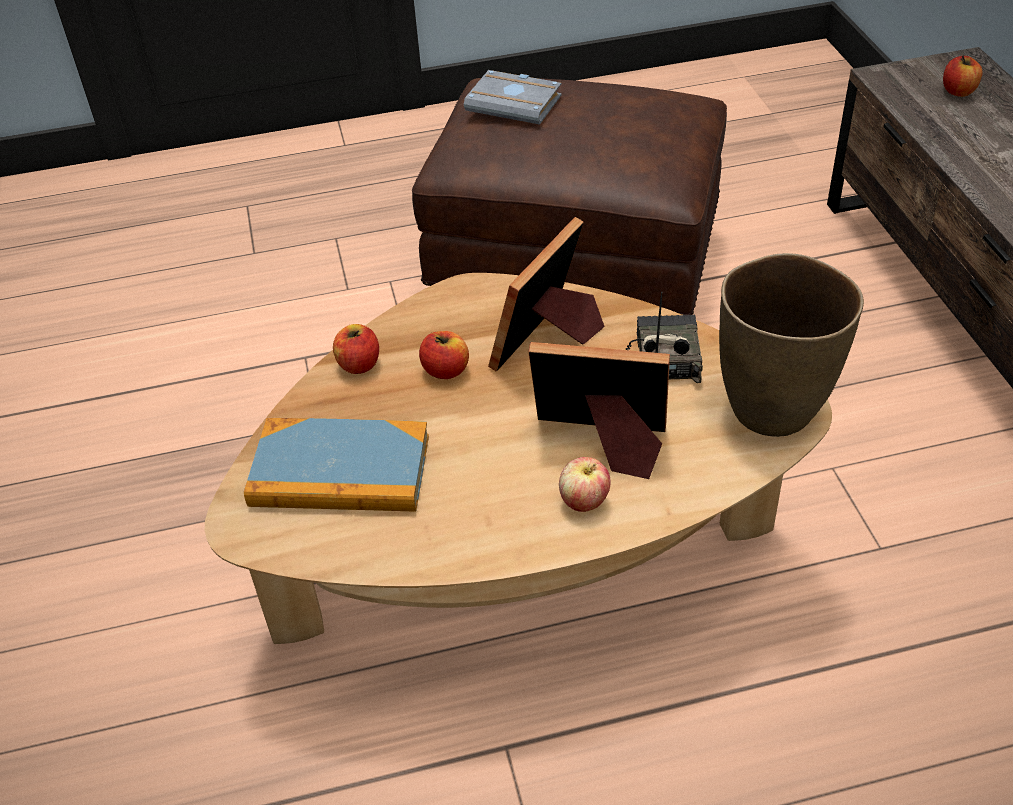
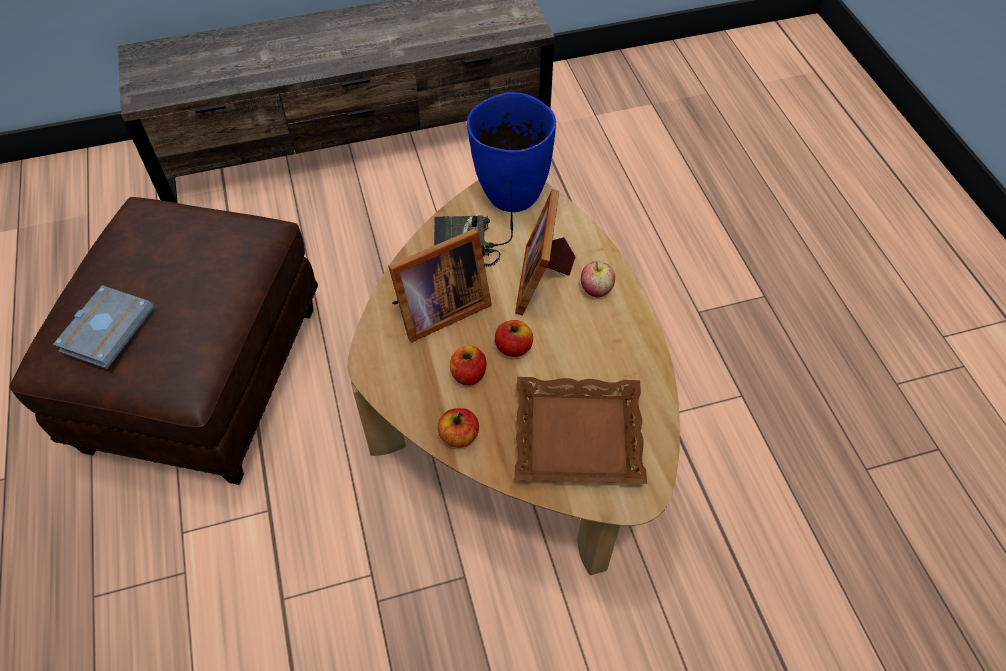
camera: 95 degrees left, 10 degrees up
book [244,418,429,512] -> brown tray [514,377,647,484]
picture frame [488,217,605,372] -> picture frame turned 60 degrees counterclockwise [388,229,492,342]
brown vase [719,253,864,437] -> blue vase [467,92,556,212]
apple [943,55,982,97] -> apple moved to [495,320,533,357]

